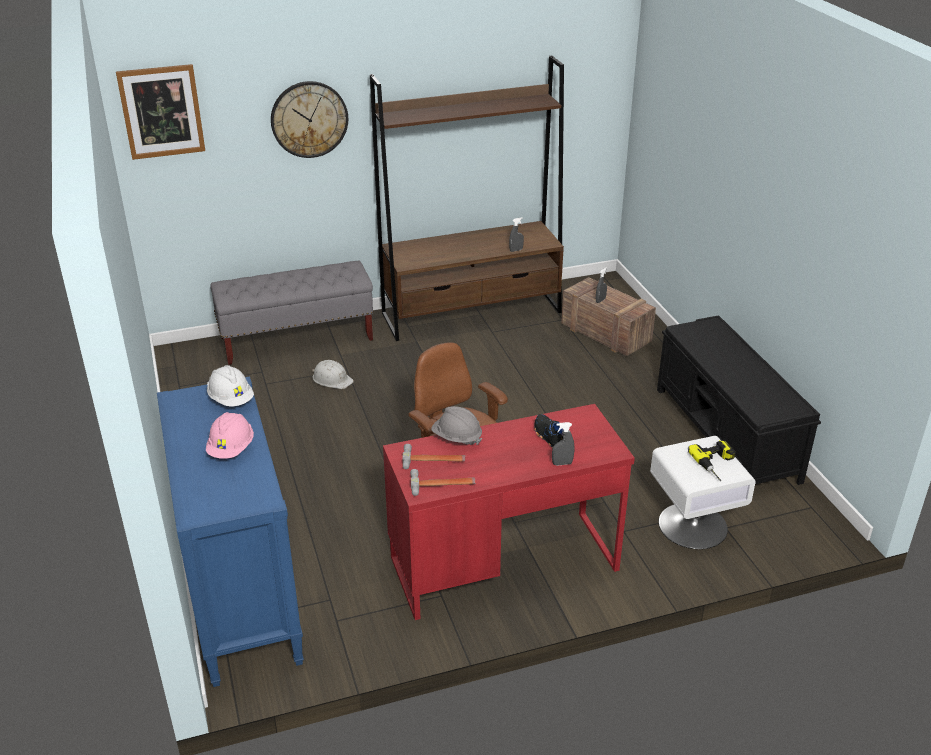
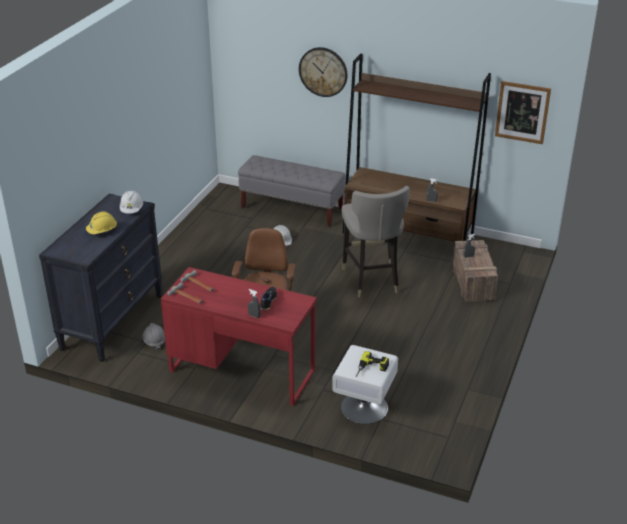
camera: 40 degrees right, 0 degrees up
picture [116,64,205,160] -> picture moved to [495,81,551,144]
blue dresser [157,376,304,687] -> black dresser [39,193,162,362]
pink hard hat [206,412,254,459] -> yellow hard hat [86,211,117,234]
grey hard hat [431,406,482,445] -> grey hard hat moved to [143,323,165,350]
black bench [657,315,821,485] -> none
none -> grey stool [342,186,410,298]

